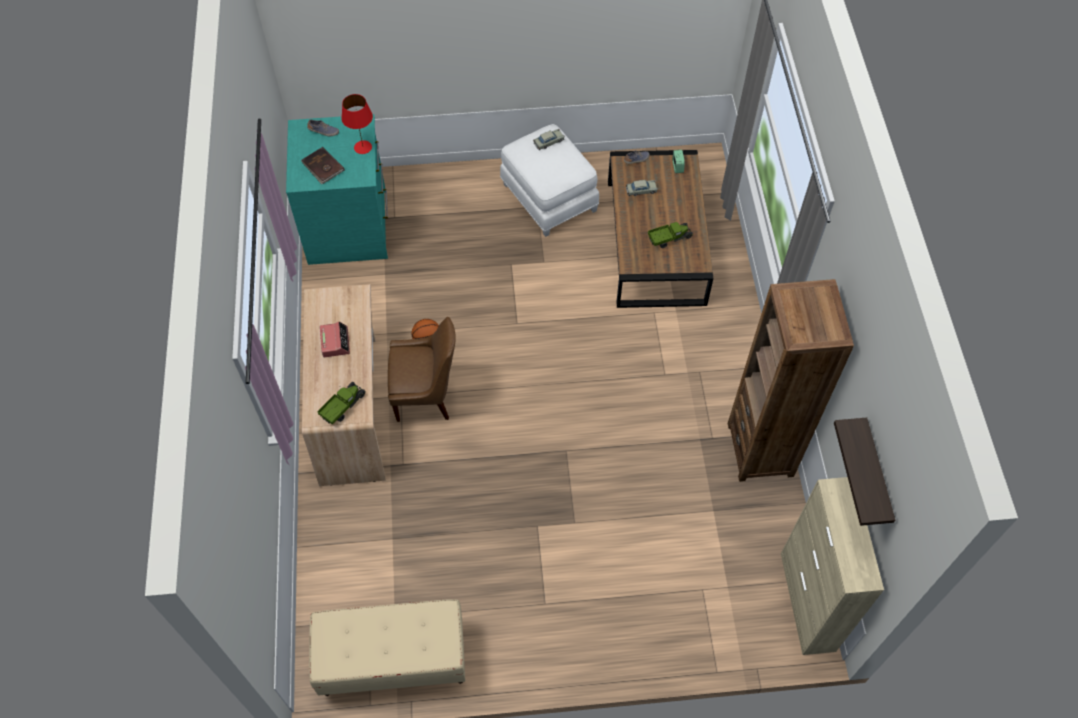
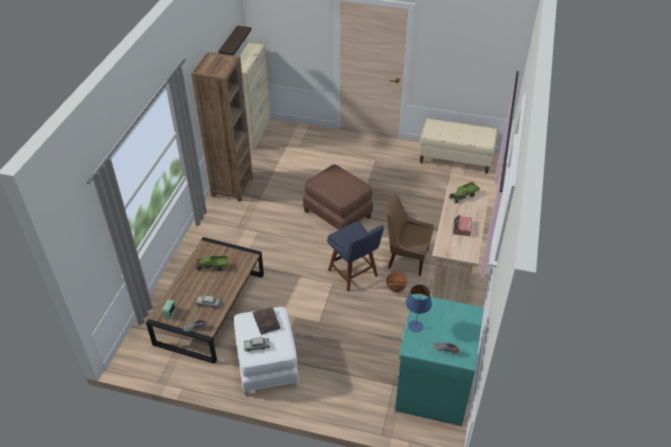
camera: 160 degrees left, 15 degrees down
brown book [301,147,344,184] -> brown book moved to [253,306,280,335]
red table lamp [341,94,373,154] -> blue table lamp [406,285,432,333]
none -> brown ottoman [303,164,373,230]
none -> blue chair [327,221,384,291]

